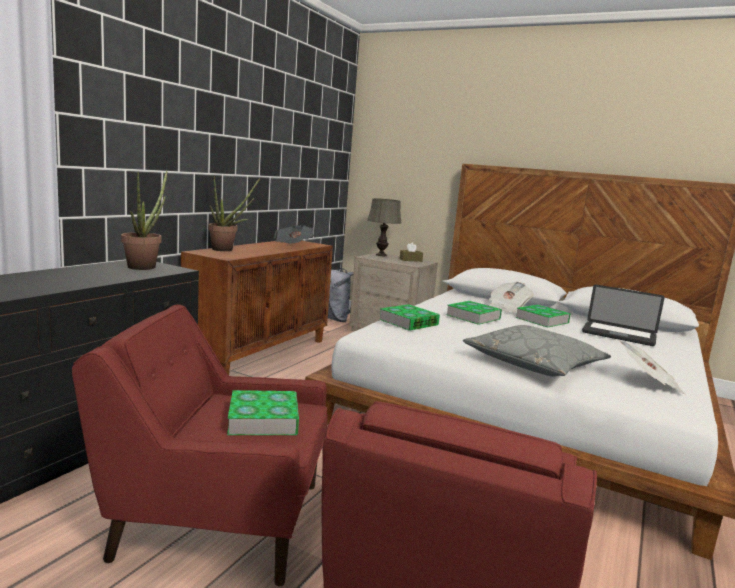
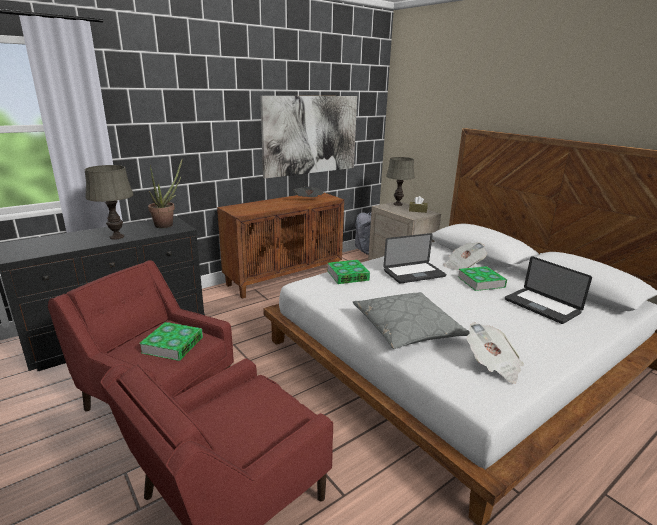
camera: 25 degrees right, 10 degrees up
potted plant [208,176,260,251] -> none
book [446,301,502,325] -> laptop [383,233,446,284]
none -> grey table lamp [85,165,134,240]
none -> picture [260,96,357,178]

